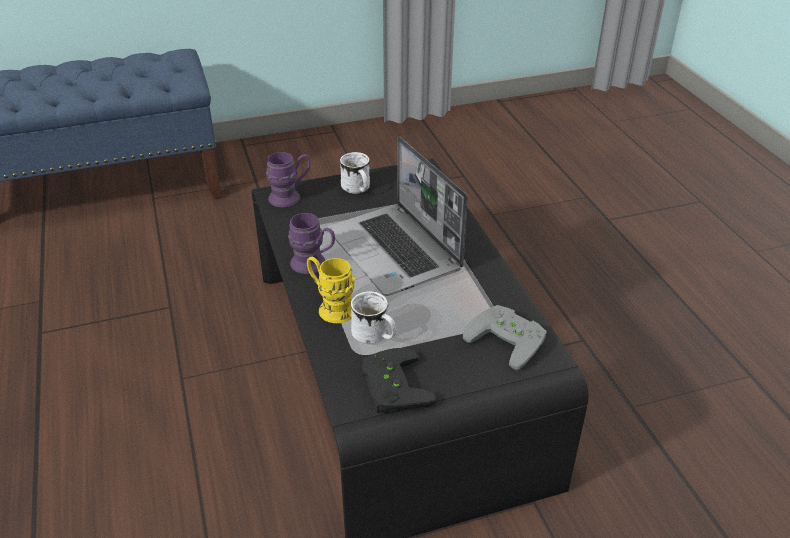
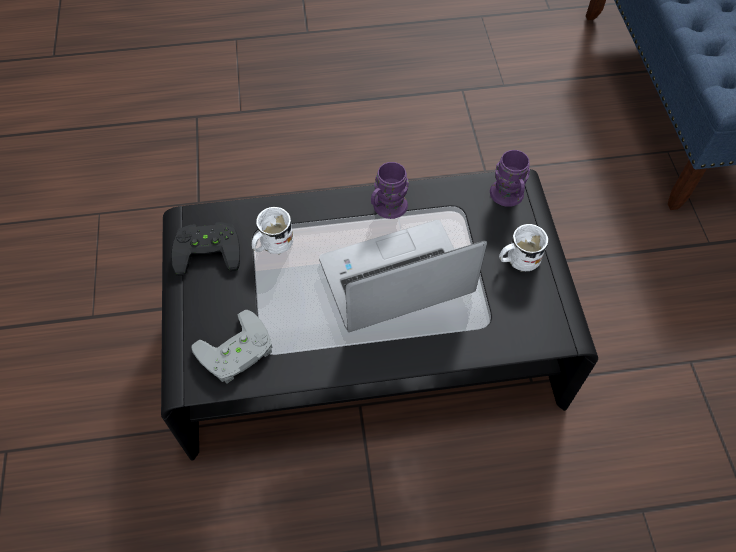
camera: 100 degrees right, 20 degrees up
yellow mug [307,257,355,323] -> none

